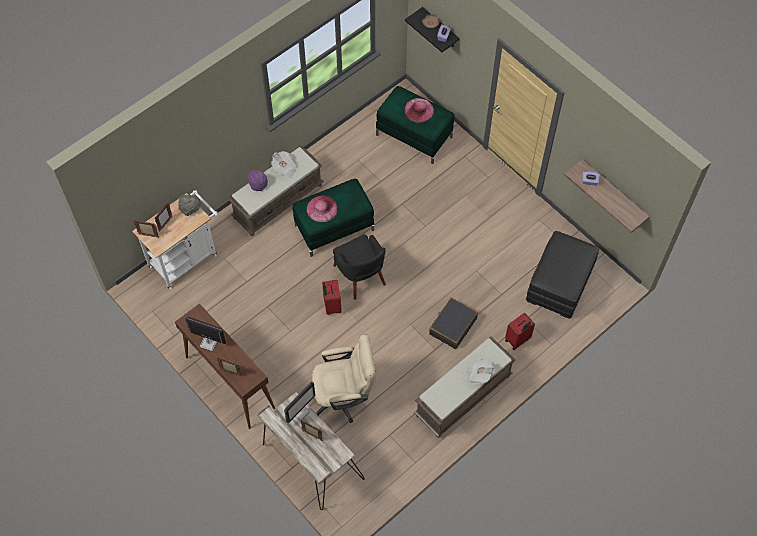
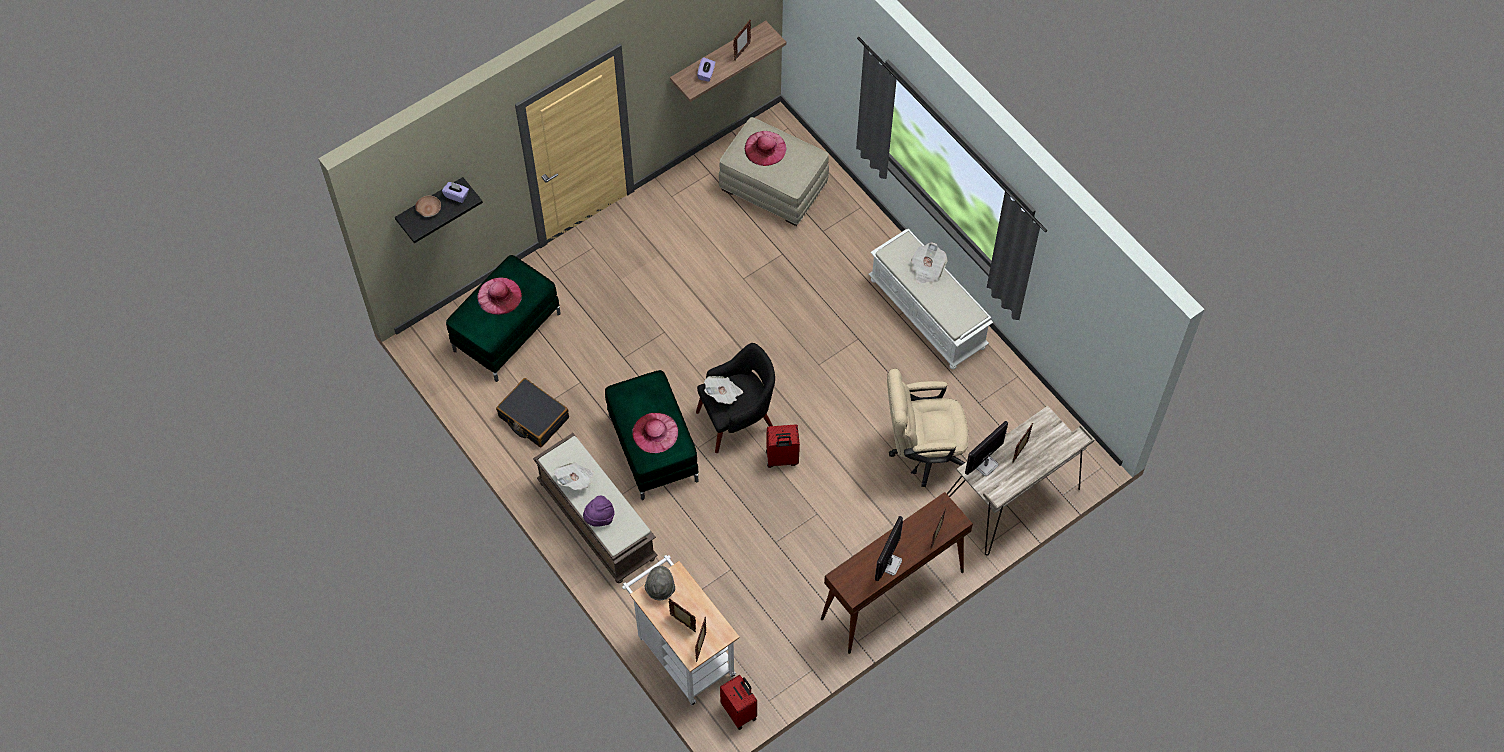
camera: 85 degrees left, 0 degrees up
monitor [284,382,315,423] -> monitor turned 90 degrees counterclockwise [965,421,1008,476]
beige office chair [312,334,376,423] -> beige office chair turned 90 degrees counterclockwise [887,369,969,487]
brown bench [414,337,516,438] -> white bench [868,229,993,369]
black suitcase [429,298,478,349] -> black suitcase moved to [496,378,569,447]
red suitcase [505,313,535,350] -> red suitcase moved to [720,675,757,730]
black ottoman [526,231,599,319] -> beige ottoman [719,117,829,226]
none -> newspaper [704,376,743,404]
none -> picture frame [733,20,751,61]
none -> pink hat [745,131,787,166]

